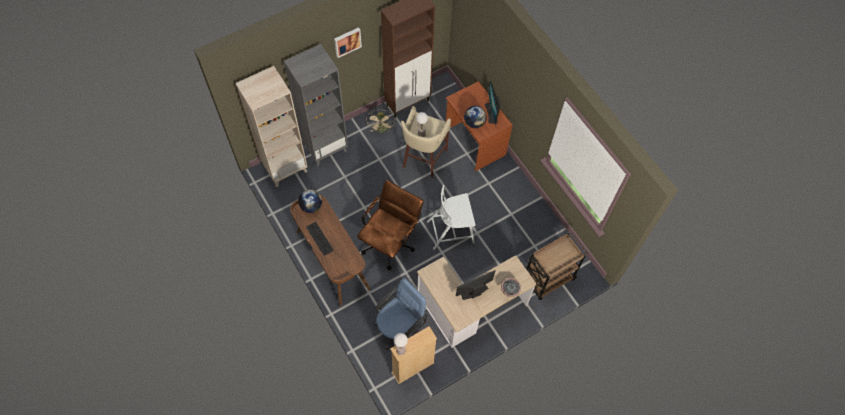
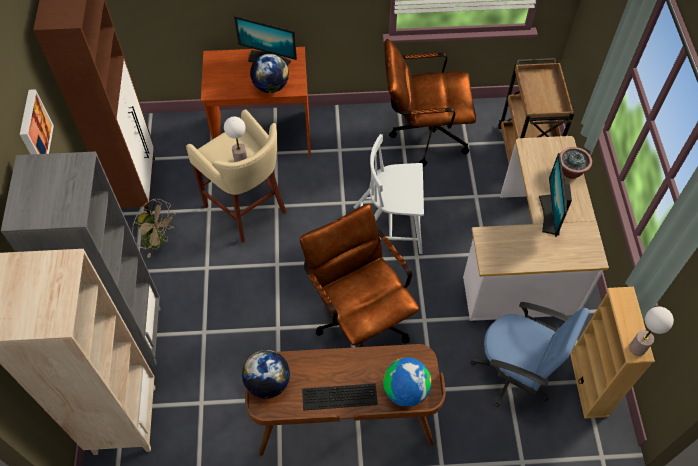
camera: 60 degrees left, 5 degrees down
blue office chair [374,278,428,350] -> blue office chair turned 135 degrees clockwise [471,302,590,407]
white chair [427,185,475,250] -> white chair turned 75 degrees clockwise [354,134,424,254]
none -> globe [383,357,432,407]
none -> brown office chair [384,39,476,167]

